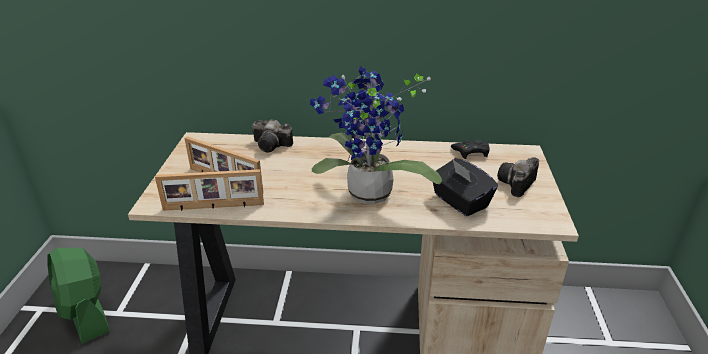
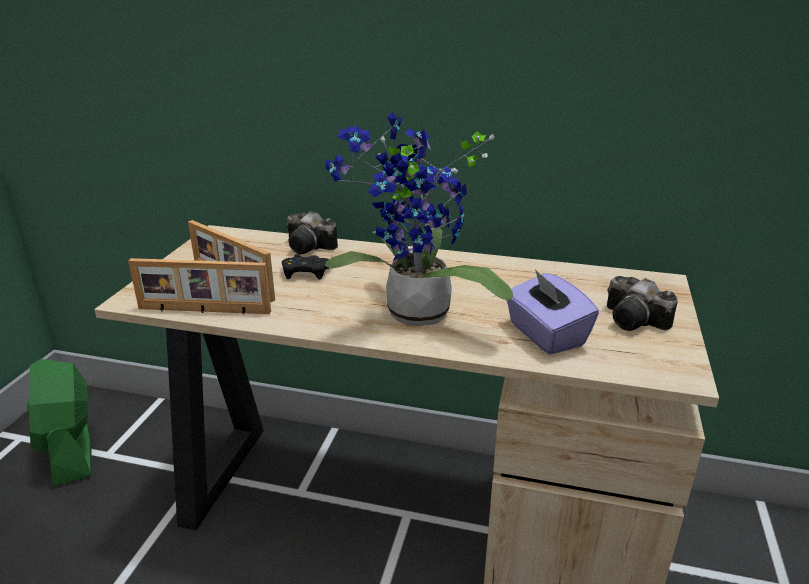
camera: 10 degrees right, 5 degrees down
black tissue box [433,158,498,216] -> purple tissue box [506,269,599,355]
black game controller [451,140,490,159] -> black game controller moved to [282,254,329,280]
camera [497,157,539,198] -> camera turned 90 degrees counterclockwise [607,276,678,331]

